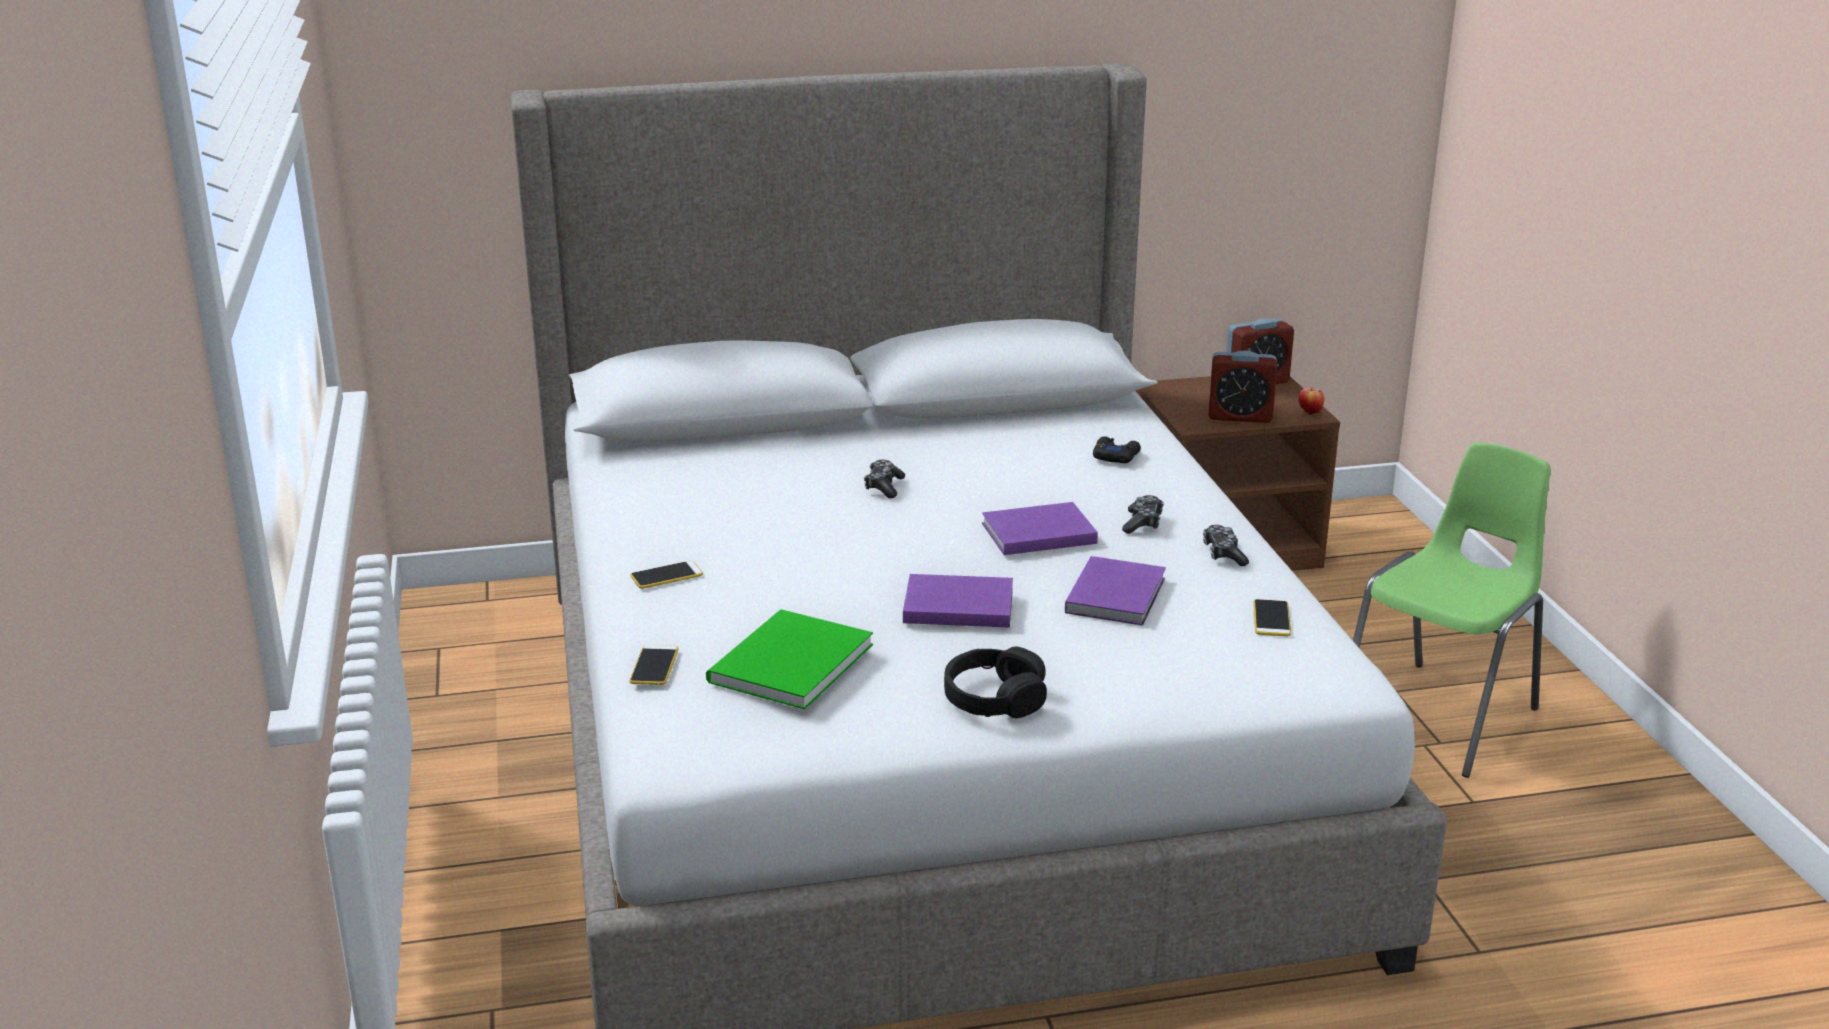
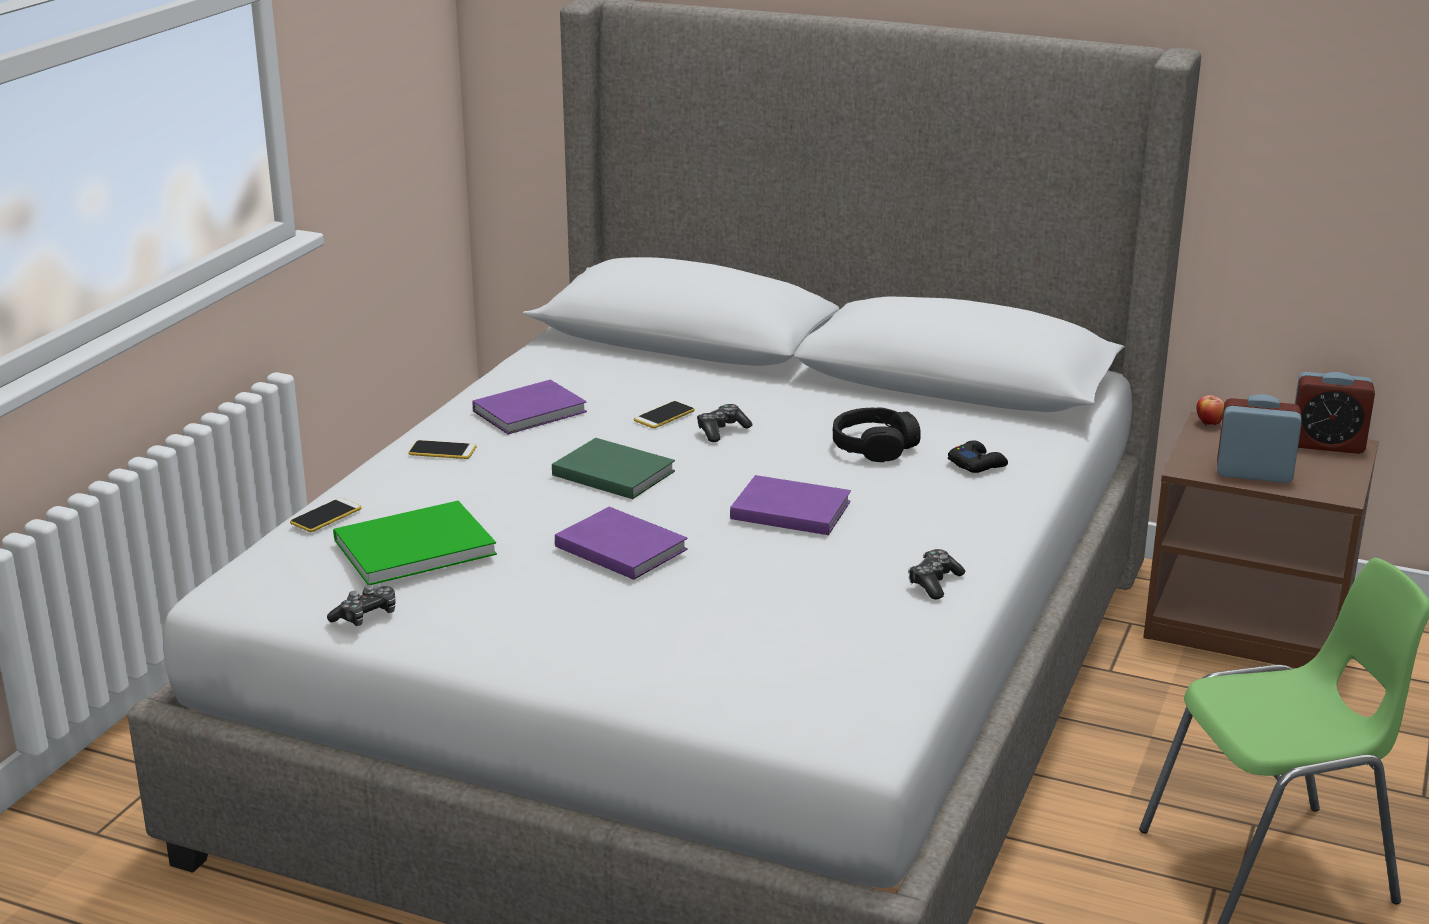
camera: 35 degrees right, 0 degrees up
black headphones [944,646,1047,718] -> black headphones moved to [833,407,921,462]
purple book [1065,556,1166,626] -> purple book moved to [472,380,587,435]
game controller [1122,495,1164,534] -> game controller moved to [327,585,396,626]
alarm clock [1209,350,1277,423] -> alarm clock turned 150 degrees clockwise [1217,394,1302,483]
phone [1253,599,1291,636] -> phone moved to [634,401,695,428]
apple [1298,387,1324,416] -> apple moved to [1196,395,1224,426]
none -> green book [552,438,675,499]

